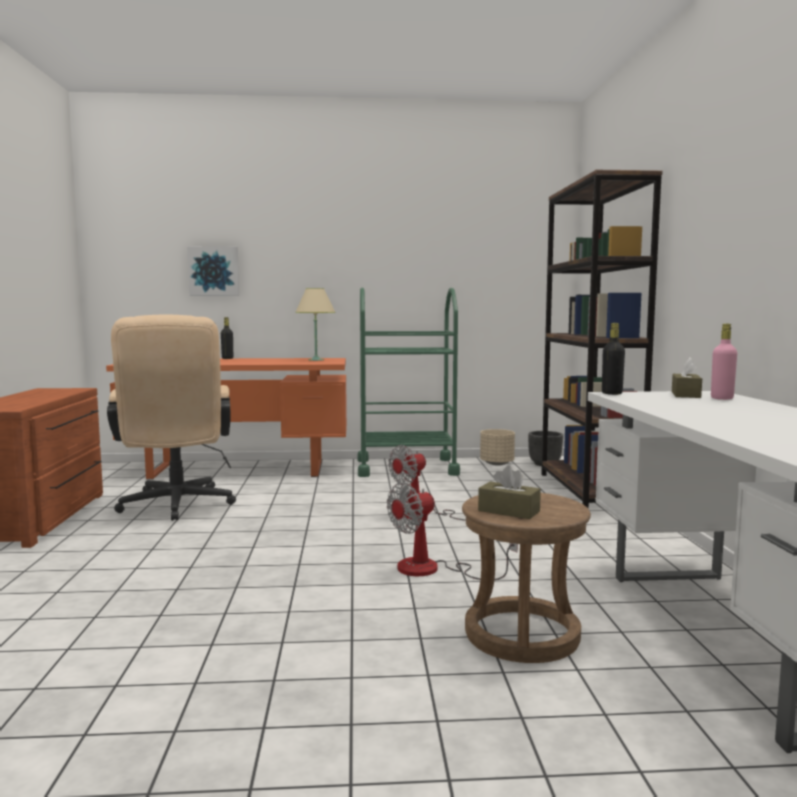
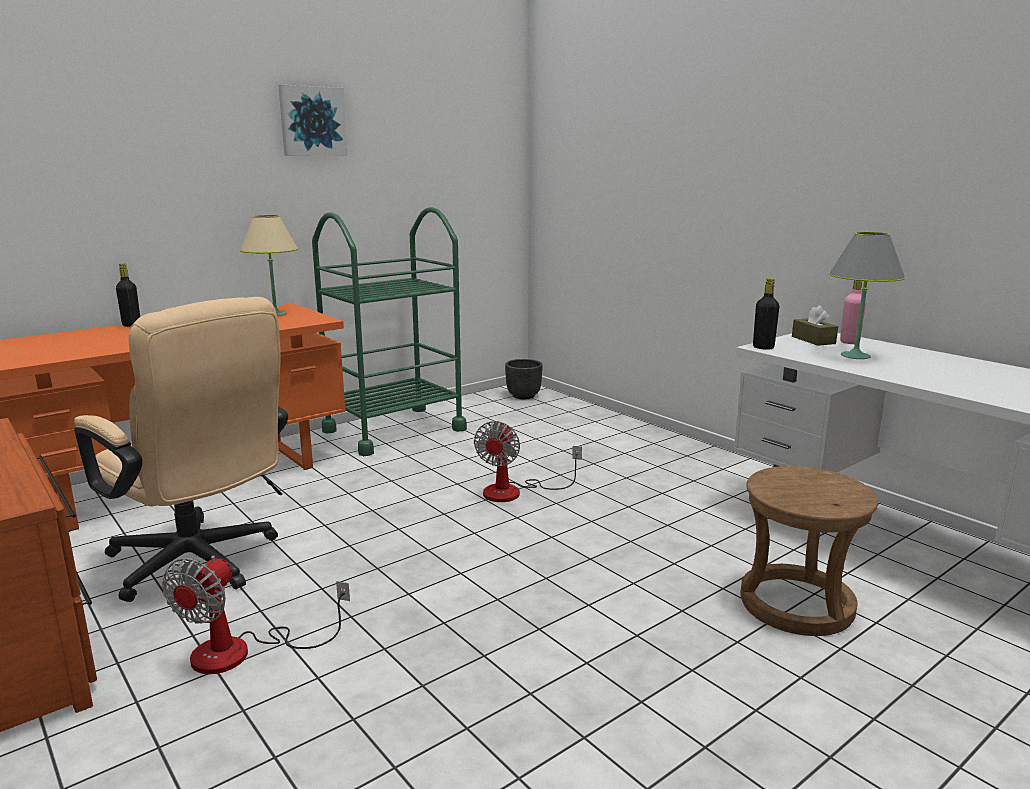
camera: 35 degrees left, 10 degrees up
picture [187,246,239,296] -> picture moved to [278,85,348,156]
fan [387,482,518,580] -> fan moved to [162,556,350,674]
brown tissue box [478,466,541,519] -> none
beige planter [480,429,515,466] -> none
brown bookcase [541,170,663,509] -> none
none -> grey table lamp [829,232,905,359]

